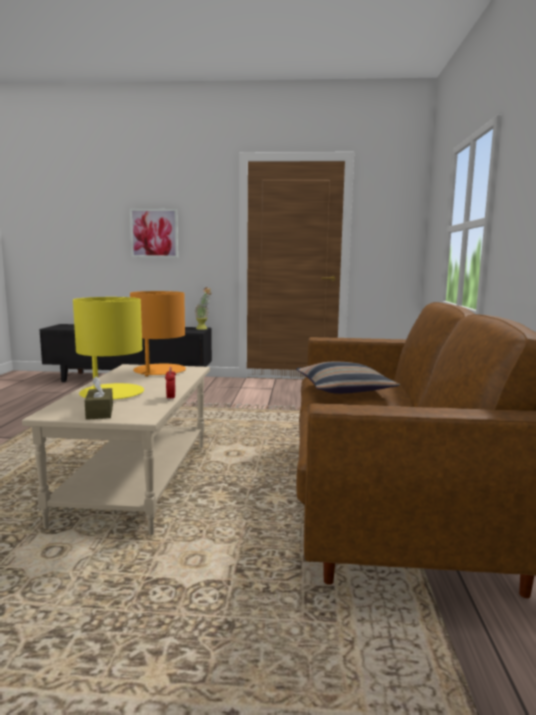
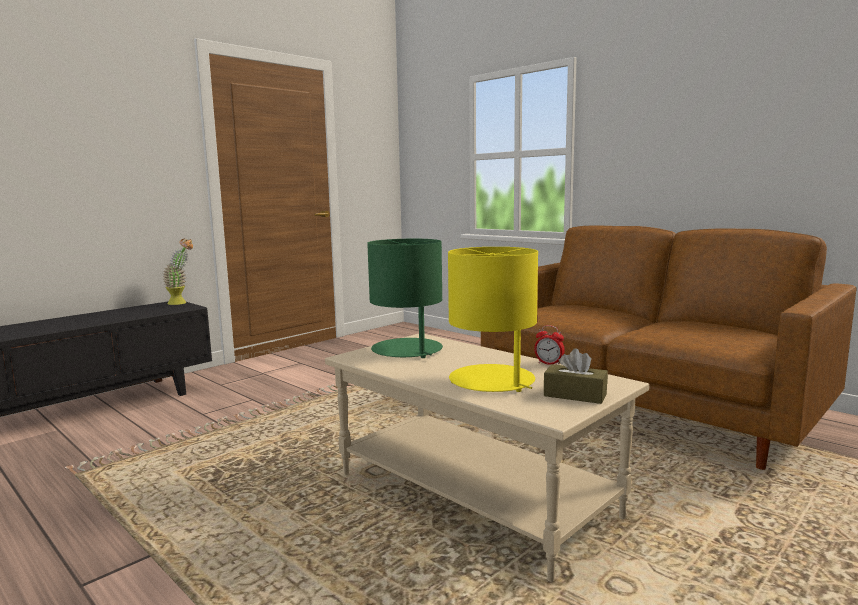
camera: 50 degrees left, 0 degrees up
picture [130,209,178,258] -> none
orange table lamp [130,291,186,377] -> green table lamp [367,239,443,358]
pillow [296,361,400,394] -> none

